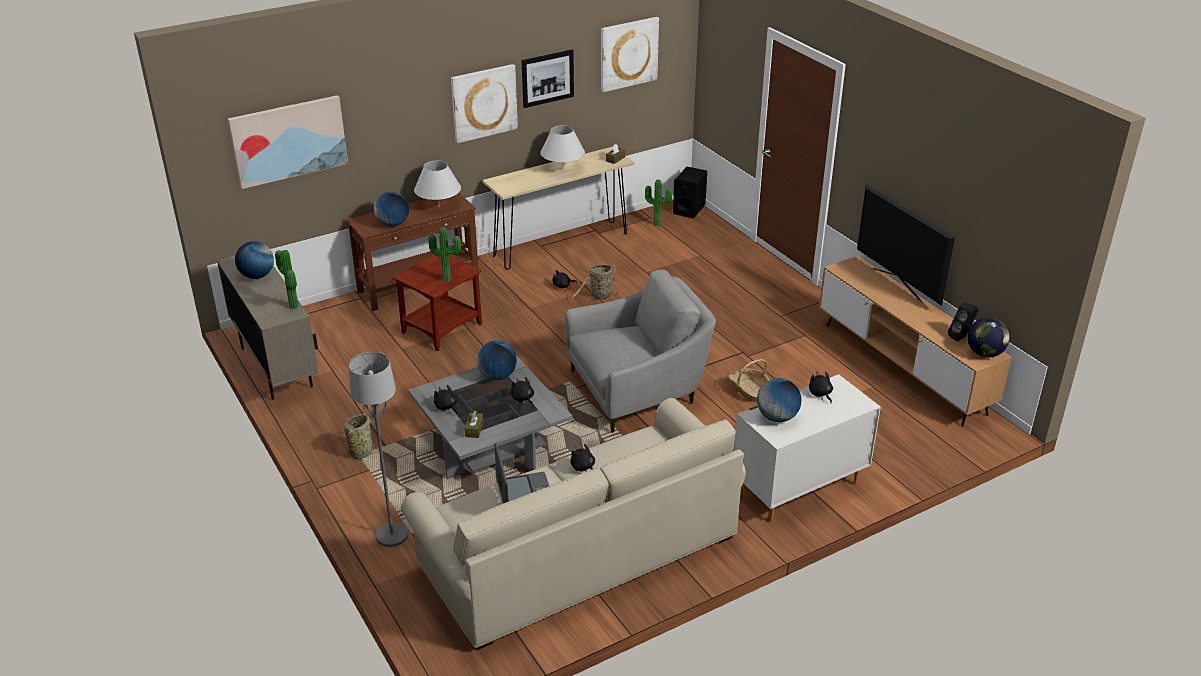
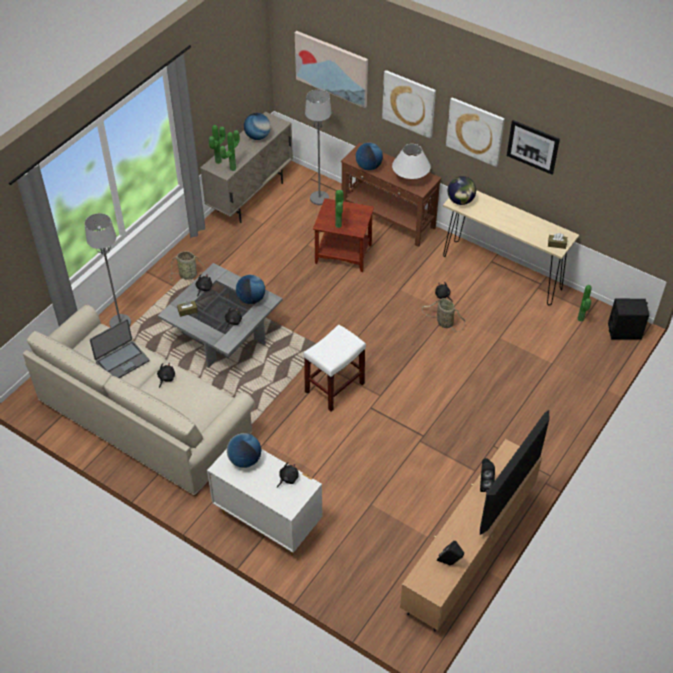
camera: 65 degrees right, 15 degrees up
white table lamp [540,125,585,164] -> none
grey armchair [565,269,716,433] -> white stool [304,325,366,412]
picture [601,17,659,92] -> picture moved to [382,70,436,138]
basket [728,359,769,402] -> none
globe [967,318,1010,357] -> globe moved to [448,176,476,205]
none -> potted plant [209,125,226,164]
none -> grey floor lamp [305,90,331,205]
none -> black speaker [480,458,495,492]

